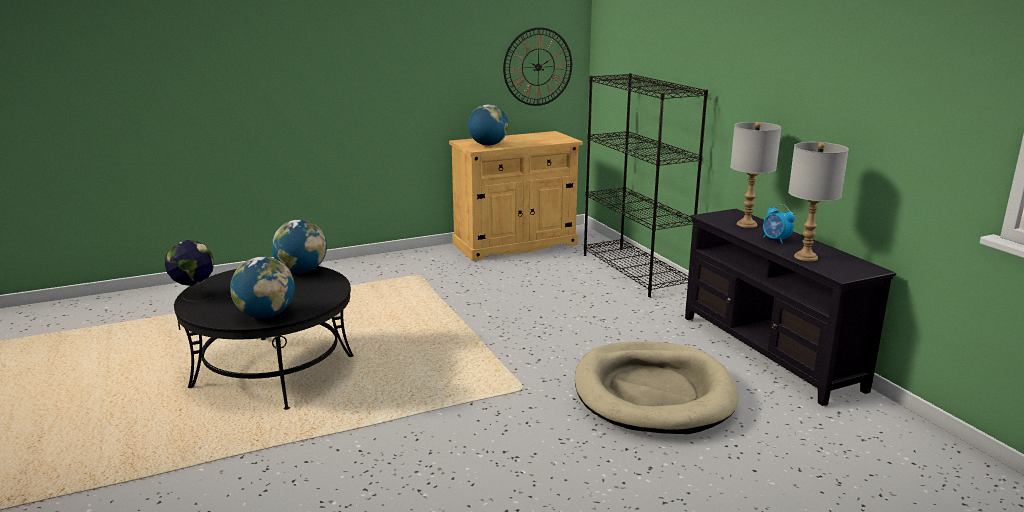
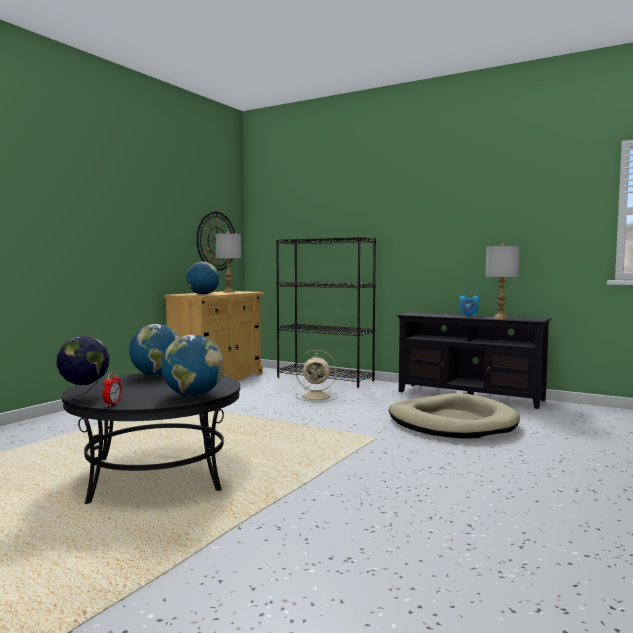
camera: 35 degrees left, 15 degrees down
grey table lamp [730,122,782,228] -> grey table lamp moved to [215,232,241,292]
none -> alarm clock [103,372,122,407]
none -> beige fan [296,350,338,402]

